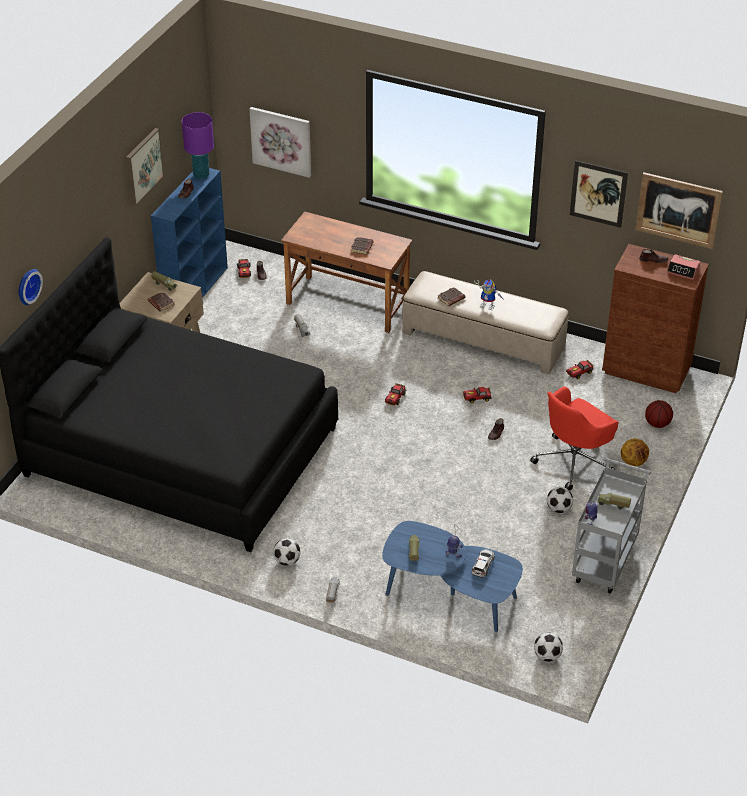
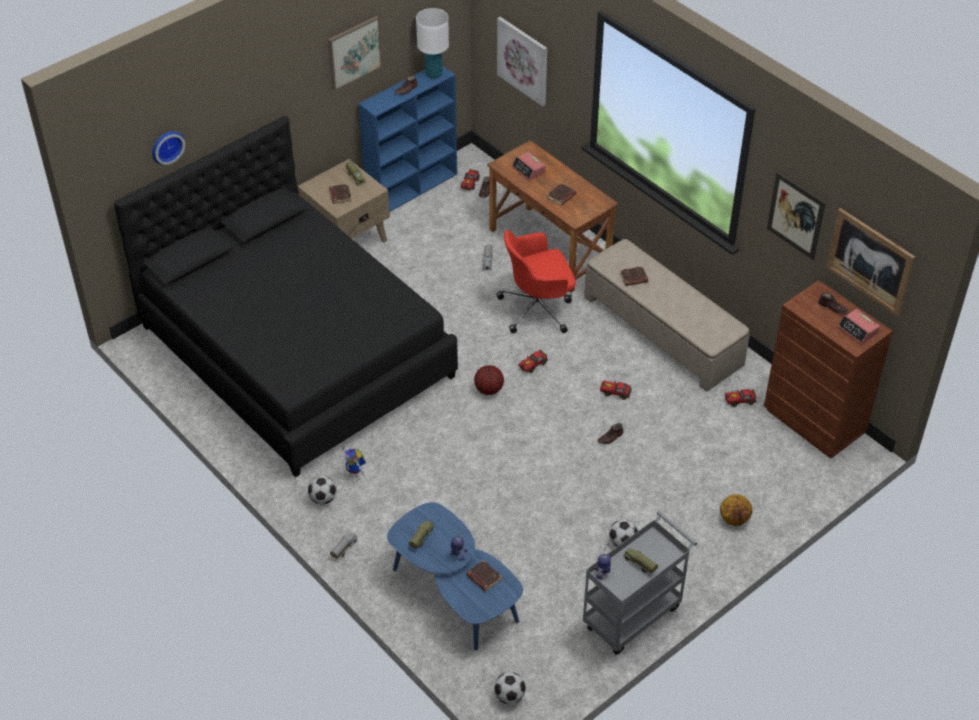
camera: 25 degrees right, 5 degrees up
purple table lamp [182,112,214,179] -> white table lamp [416,8,449,79]
toy car [472,549,495,578] -> brown book [466,560,502,592]
toy robot [474,279,505,310] -> toy robot moved to [340,444,366,482]
red office chair [530,386,619,491] -> red office chair moved to [496,230,576,333]
basketball [645,400,673,428] -> basketball moved to [474,365,504,395]
none -> alarm clock [511,152,546,181]

